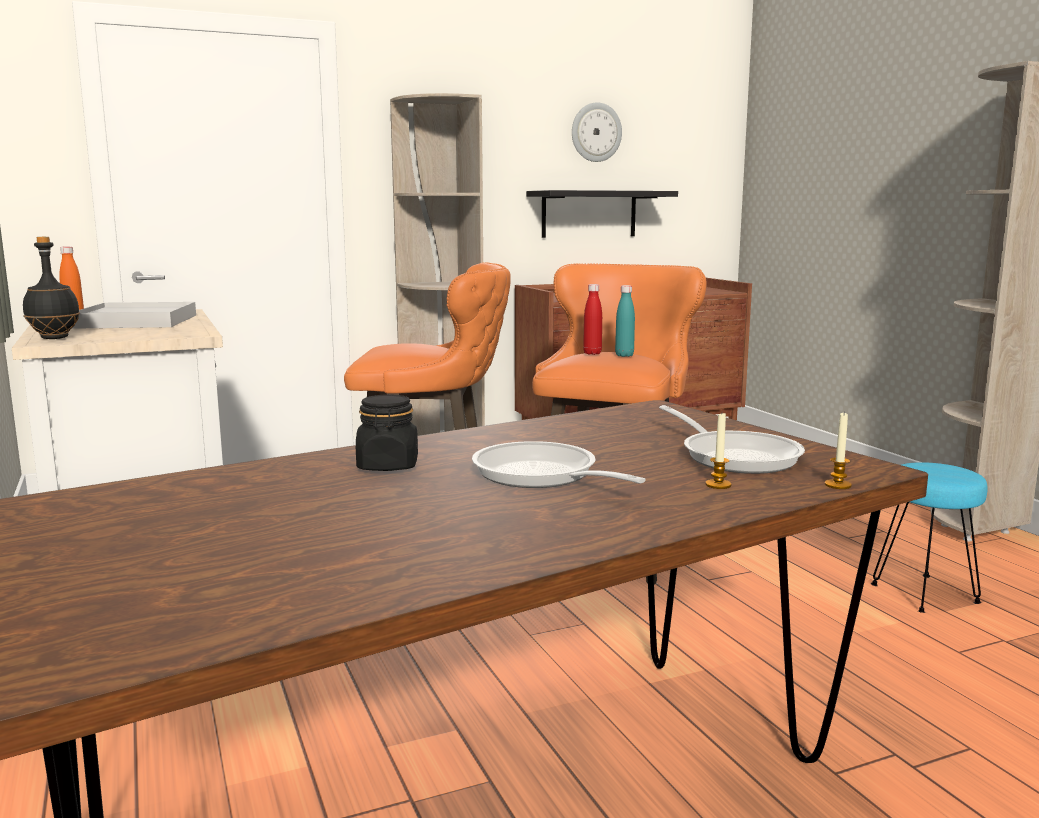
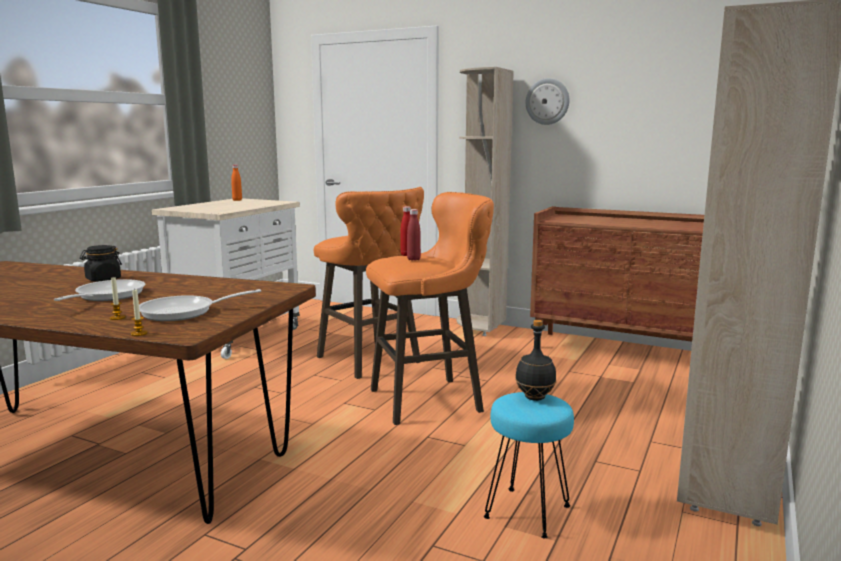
camera: 50 degrees right, 0 degrees up
black bottle [23,237,80,339] -> black bottle moved to [515,320,556,401]
white tray [71,302,196,329] -> none
black shelf [526,190,678,238] -> none
wall clock [572,102,622,162] -> wall clock moved to [526,78,570,125]
turquoise bottle [615,285,635,357] -> red bottle [407,209,421,261]
frying pan [659,405,805,474] -> frying pan turned 45 degrees clockwise [139,289,261,321]

